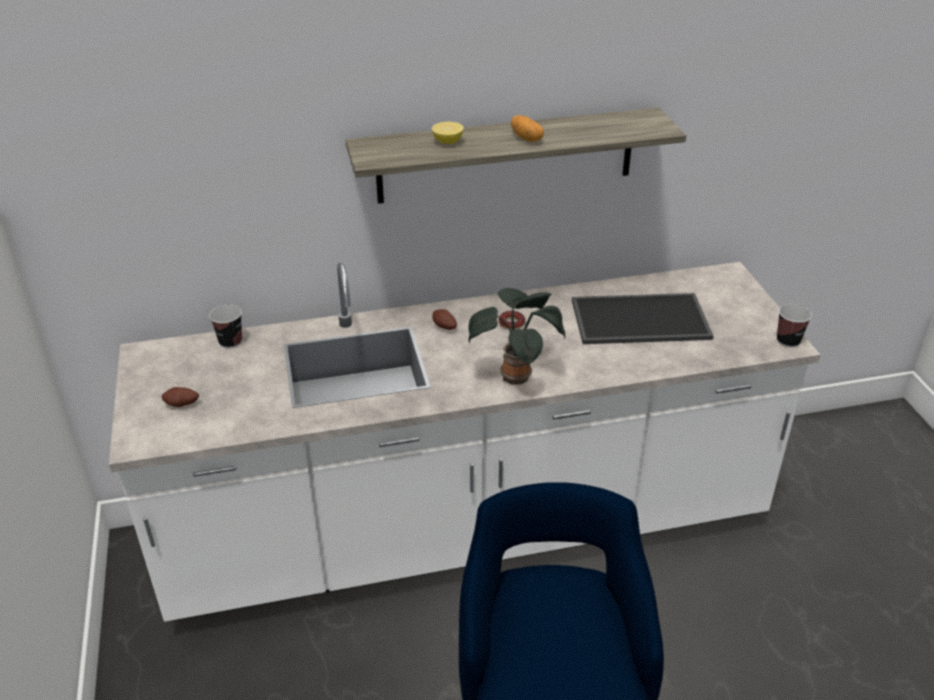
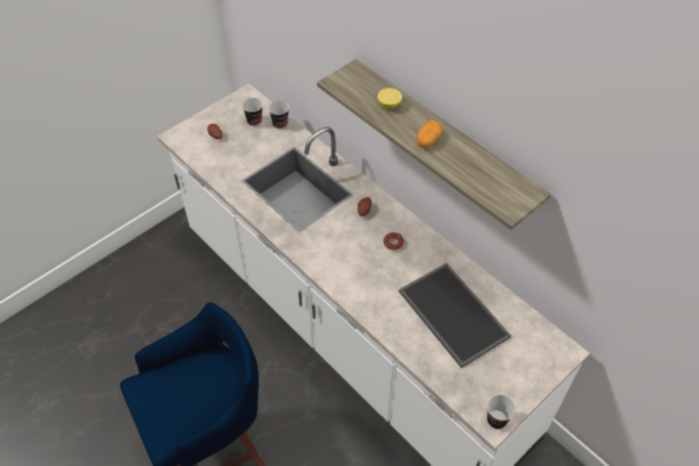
camera: 60 degrees right, 15 degrees up
potted plant [468,288,565,385] -> none
none -> cup [242,98,263,126]

